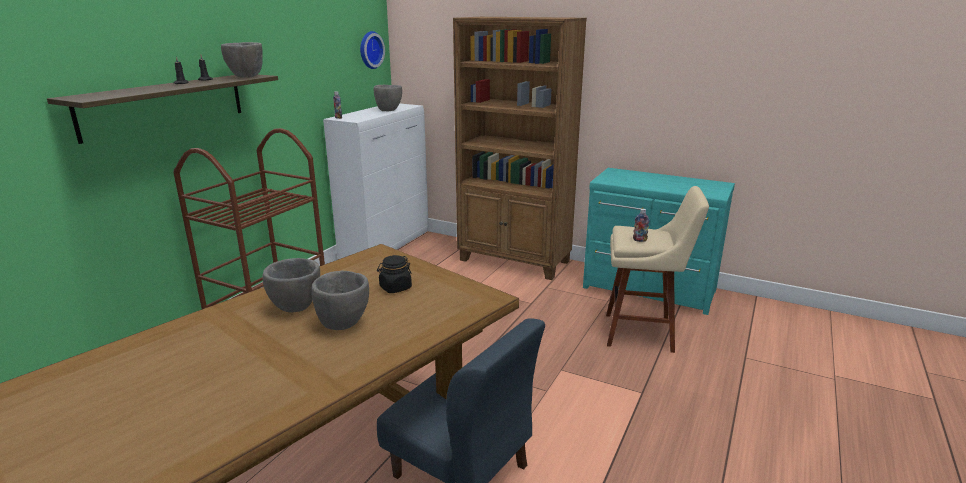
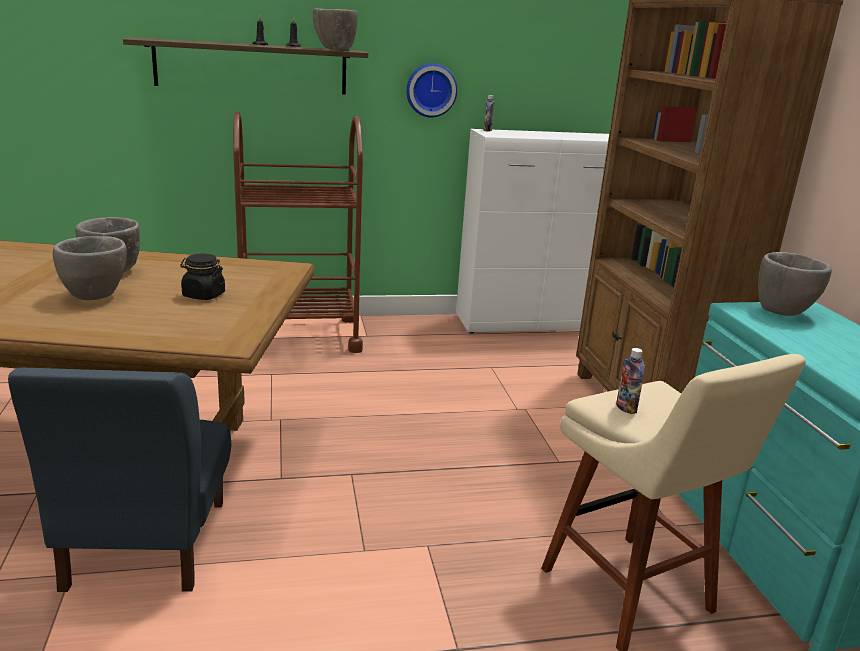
camera: 50 degrees right, 0 degrees up
wall clock [360,31,385,69] -> wall clock moved to [406,63,457,118]
grey bowl [374,85,402,111] -> grey bowl moved to [758,252,832,316]

